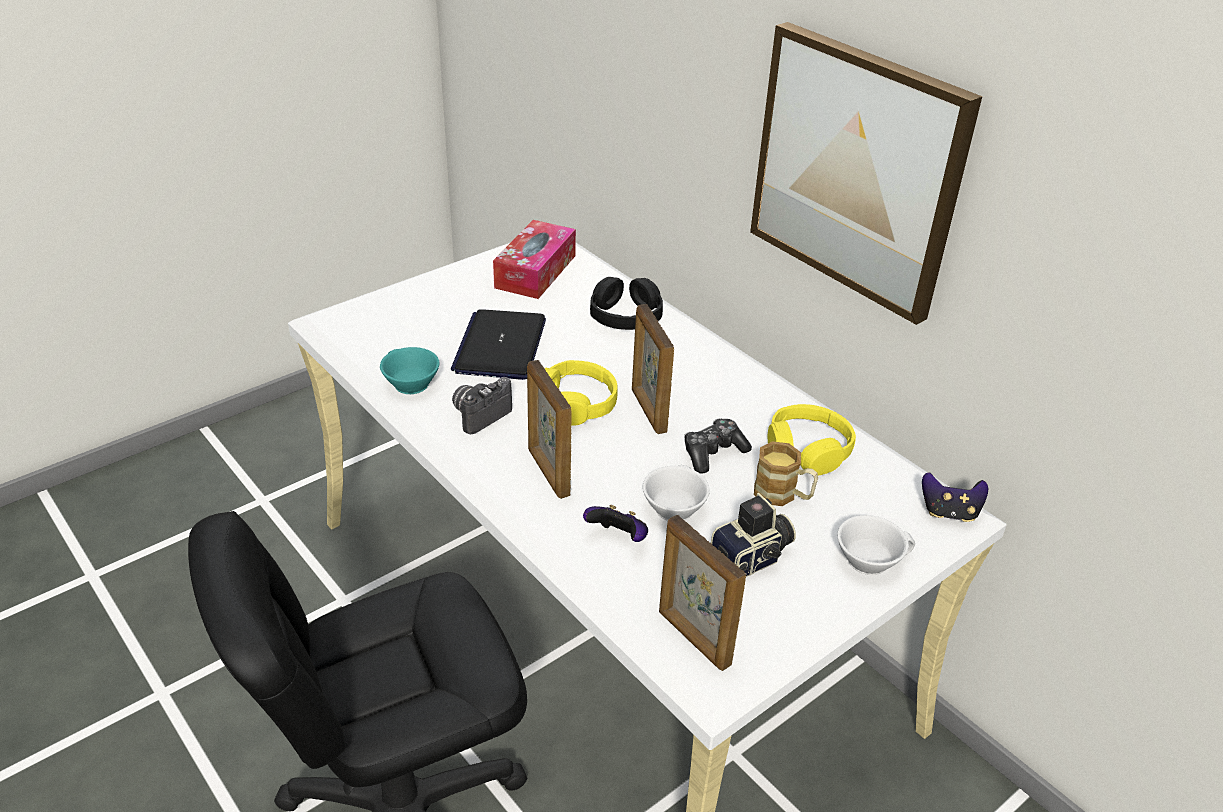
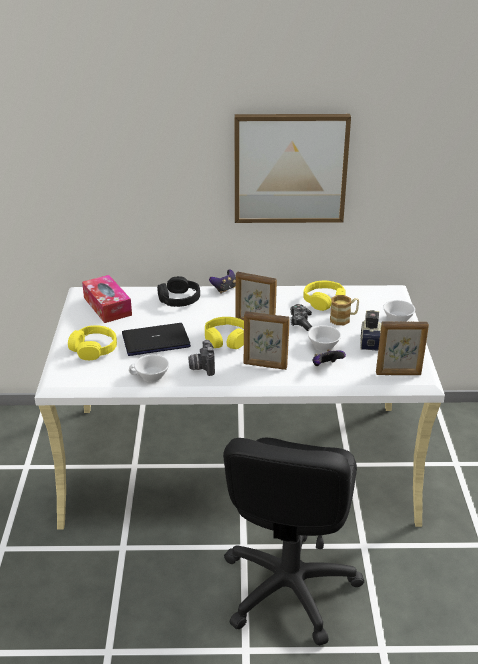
camera: 50 degrees left, 5 degrees down
turquoise cup [380,347,439,394] -> white cup [129,354,169,383]
laptop [451,309,546,380] -> laptop turned 120 degrees clockwise [122,323,191,356]
game controller [922,472,988,522] -> game controller moved to [209,269,236,294]
none -> yellow headphones [68,326,117,360]

